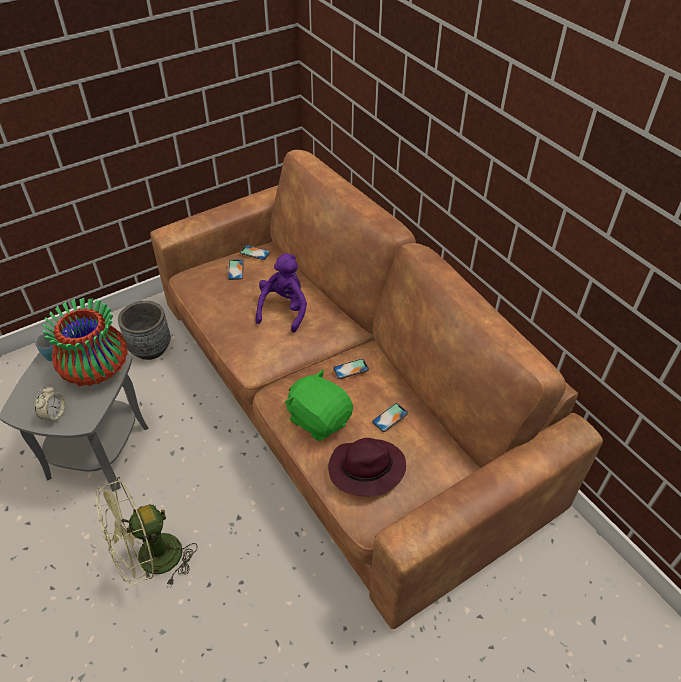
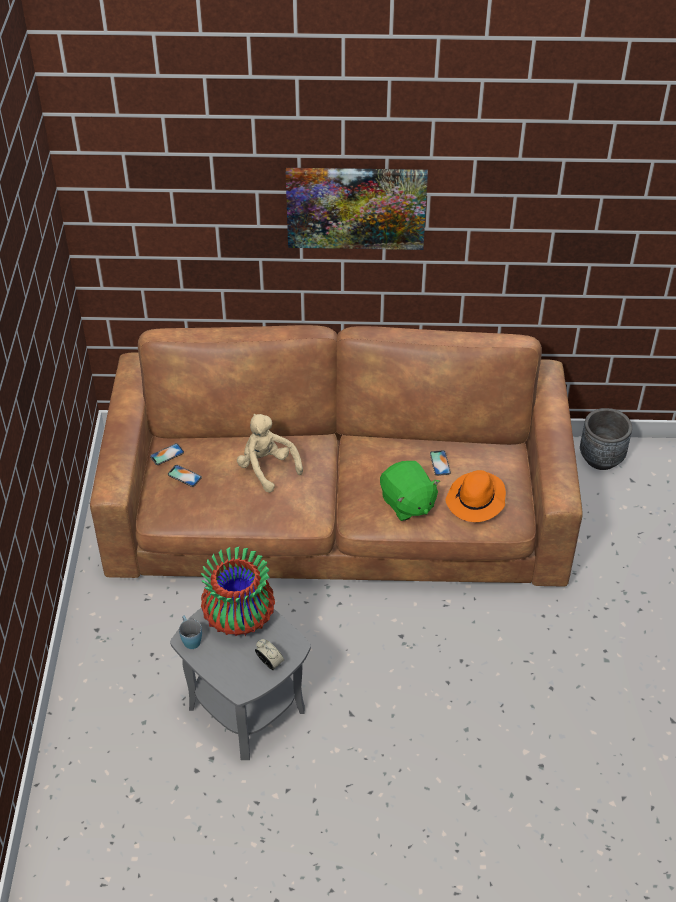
camera: 55 degrees left, 0 degrees up
green fan [95,477,197,587] -> none
grey planter [118,301,171,360] -> grey planter moved to [580,408,632,470]
purple plush toy [255,254,307,332] -> beige plush toy [237,414,303,493]
green plush toy [285,369,353,441] -> green plush toy turned 105 degrees counterclockwise [380,461,440,521]
purple hat [328,438,406,497] -> orange hat [446,470,506,522]
phone [333,359,369,379] -> none
none -> picture [286,168,428,250]

